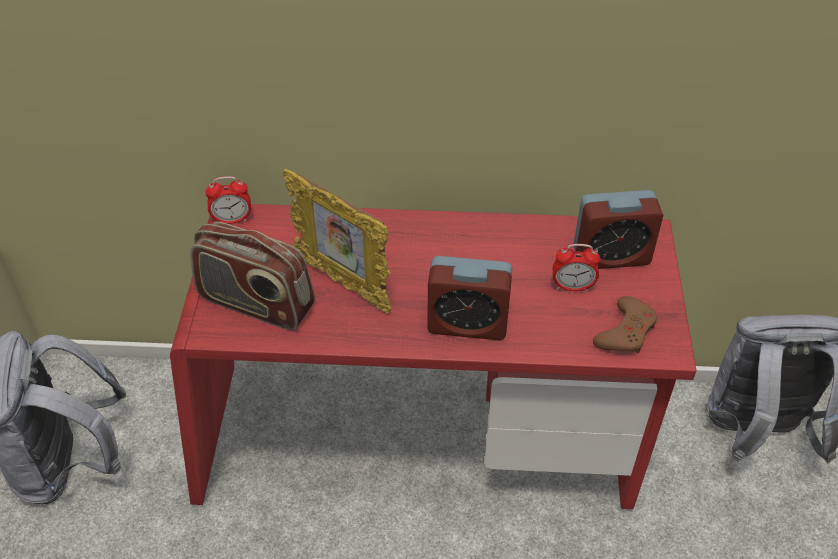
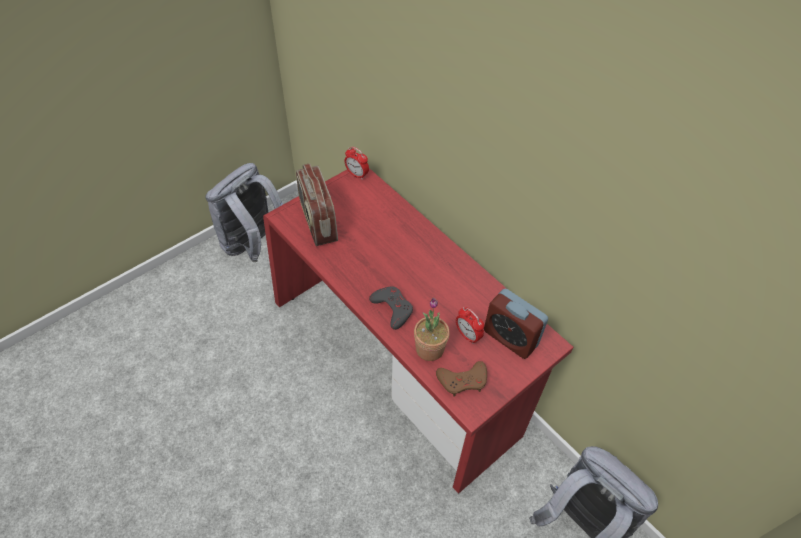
camera: 45 degrees right, 5 degrees up
picture frame [283,168,392,314] -> none
alarm clock [427,256,512,340] -> grey game controller [369,286,413,330]
none -> potted plant [414,298,450,361]

